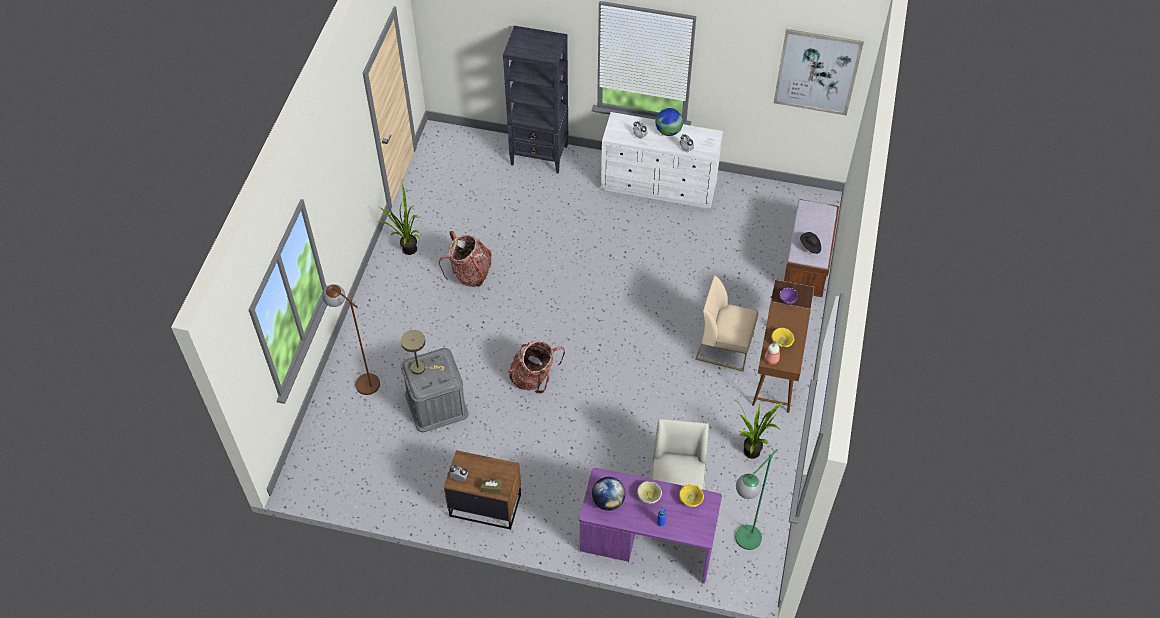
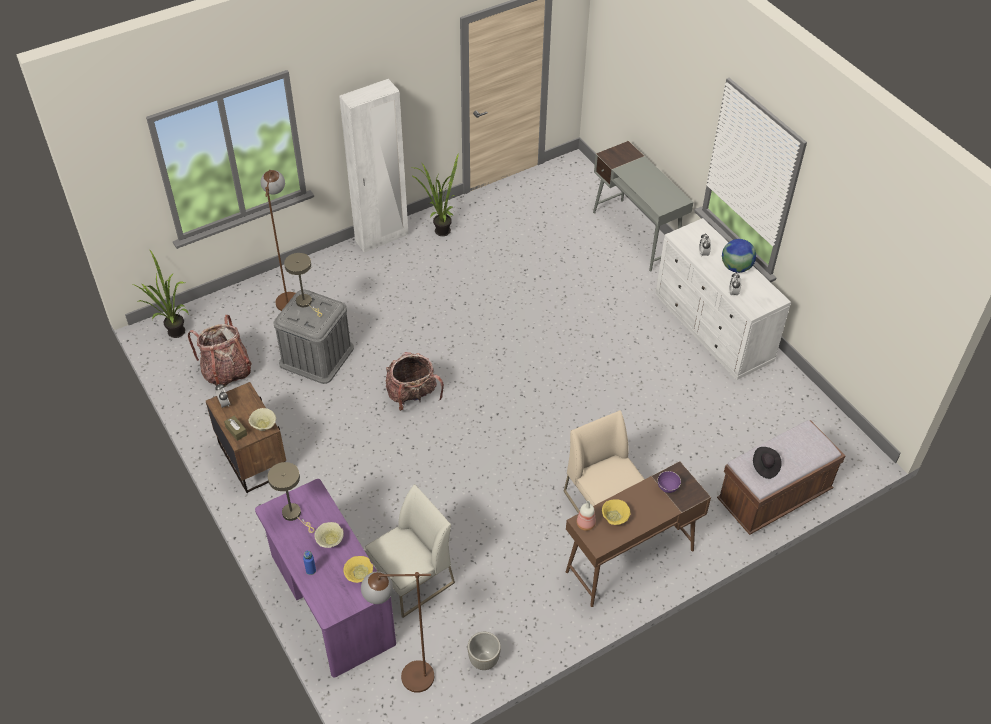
camera: 45 degrees right, 5 degrees down
backpack [439,231,492,287] -> backpack moved to [188,315,252,387]
black bookcase [503,26,568,174] -> grey desk [593,141,693,271]
globe [592,477,625,511] -> beige table lamp [268,462,314,533]
potted plant [733,399,784,459] -> potted plant moved to [135,249,189,338]
green floor lamp [735,449,778,550] -> brown floor lamp [361,572,434,693]
picture [774,29,864,116] -> none
none -> beige bowl [248,408,276,431]
none -> white wardrobe [339,79,408,253]
none -> grey planter [467,632,501,670]

